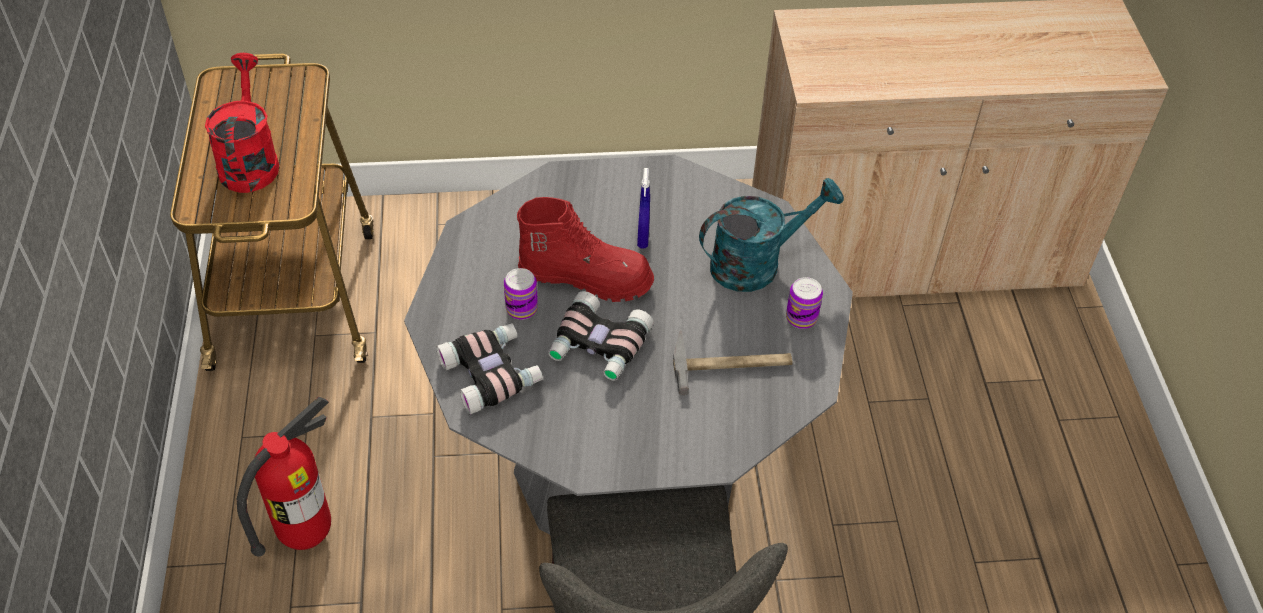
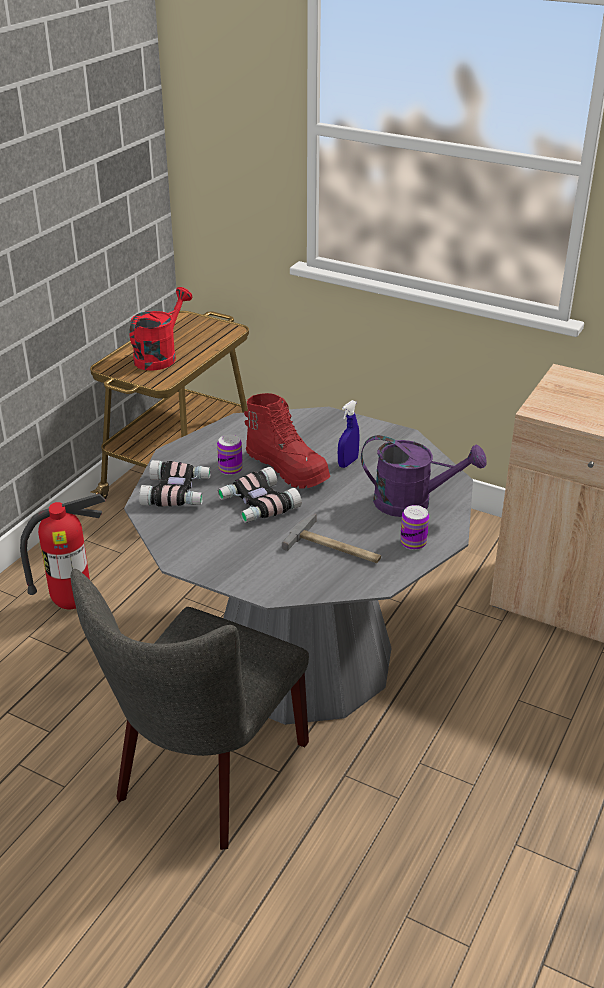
camera: 35 degrees right, 15 degrees down
turquoise watering can [699,178,844,292] -> purple watering can [361,435,487,517]

